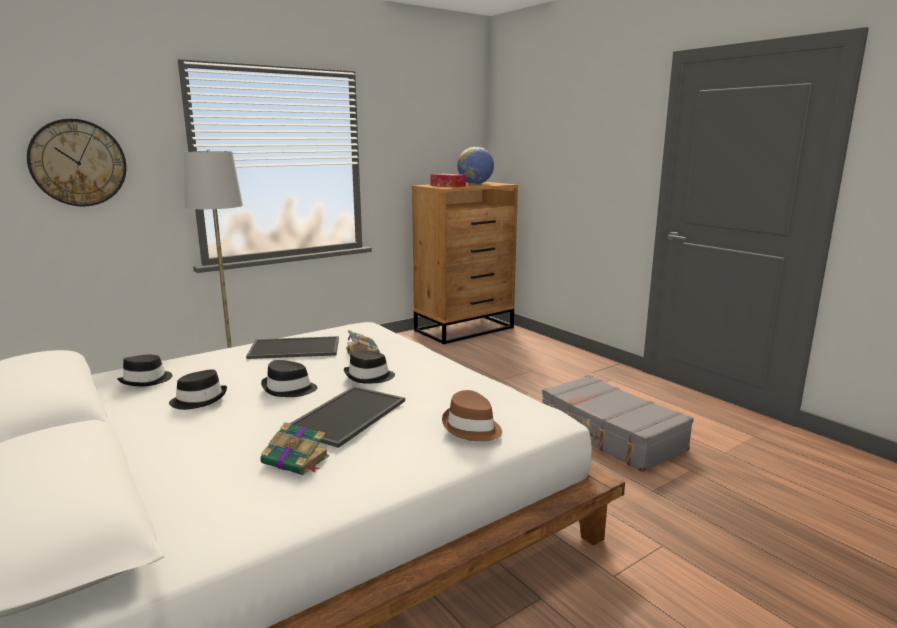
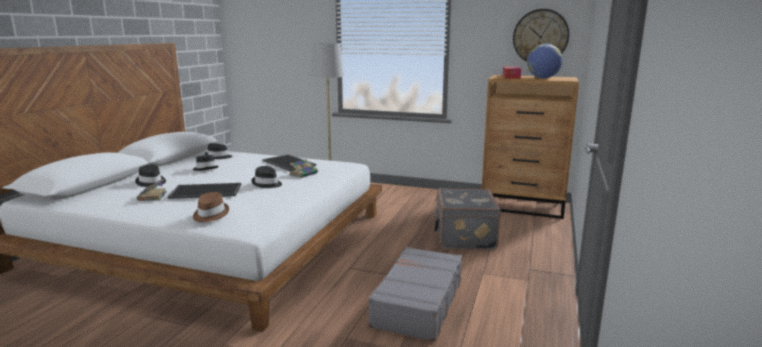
camera: 55 degrees right, 0 degrees up
wall clock [27,119,126,206] -> wall clock moved to [513,9,569,62]
black hat [261,360,318,397] -> black hat moved to [135,164,166,187]
none -> grey suitcase [434,188,501,250]

